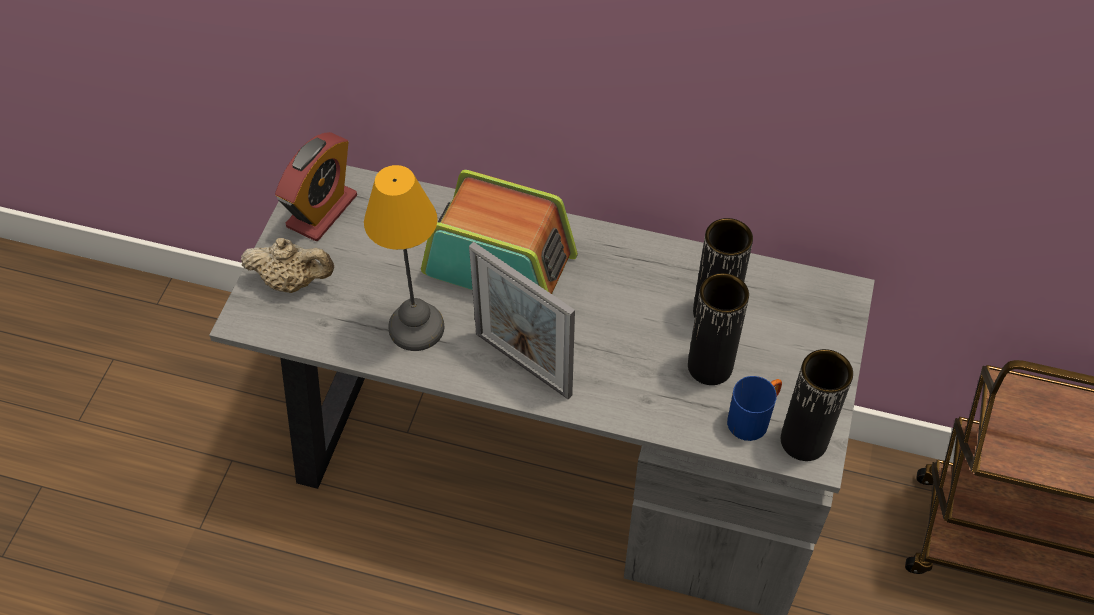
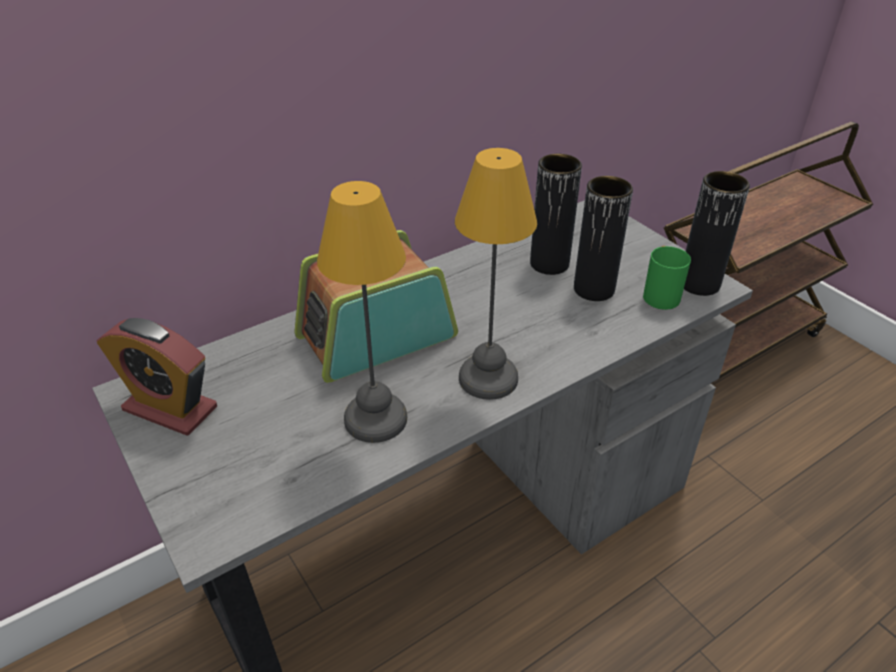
camera: 50 degrees left, 15 degrees down
beige teapot [240,238,334,293] -> none
alarm clock [275,132,357,241] -> alarm clock turned 135 degrees clockwise [96,318,217,436]
picture frame [469,242,575,399] -> table lamp [455,148,537,400]
blue mug [727,376,782,441] -> green mug [643,246,691,310]

